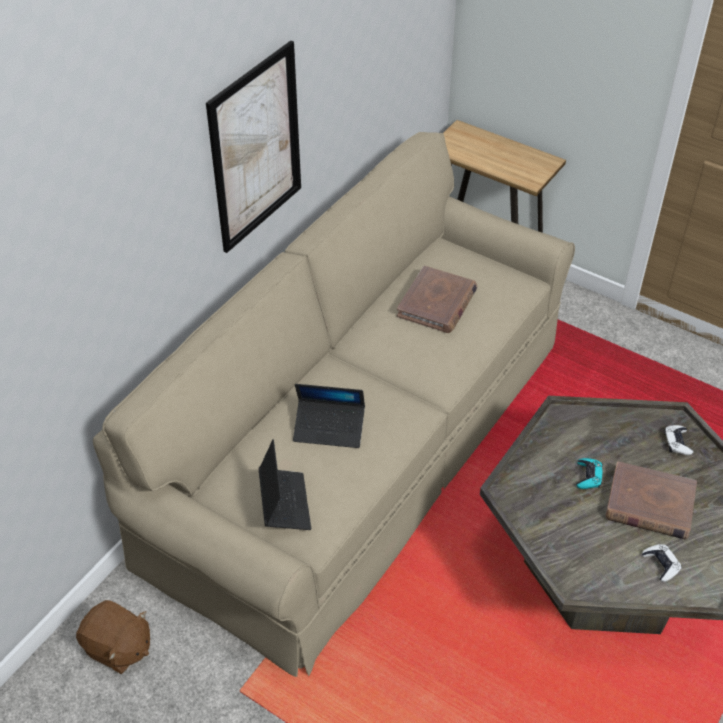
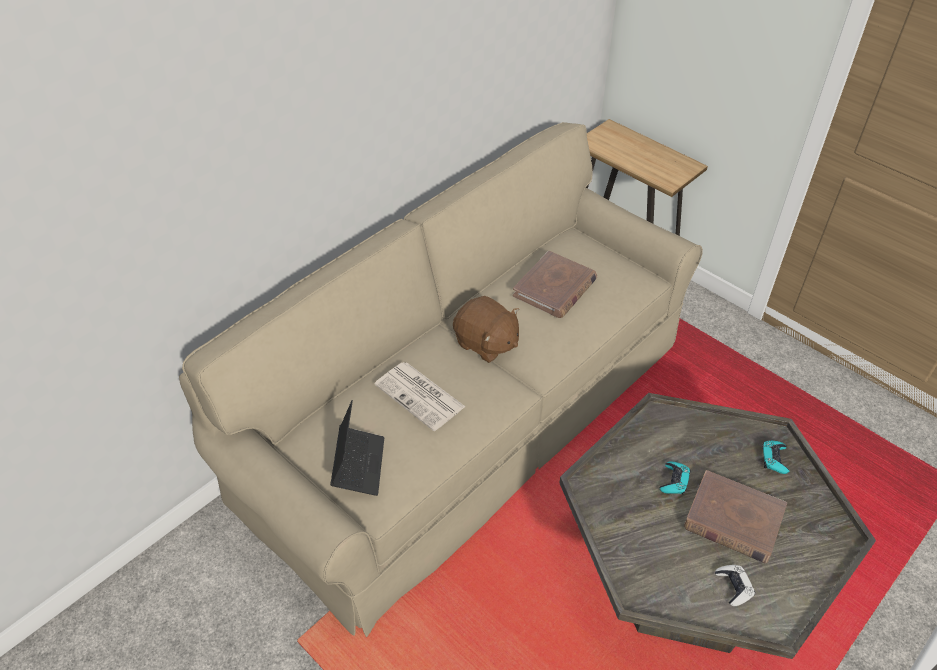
camera: 10 degrees right, 0 degrees up
brown plush toy [76,600,150,674] -> brown plush toy moved to [453,296,519,363]
picture [206,40,301,253] -> none
laptop [293,384,365,448] -> newspaper [374,362,465,431]
white game controller [664,425,693,455] -> turquoise game controller [762,440,789,474]

